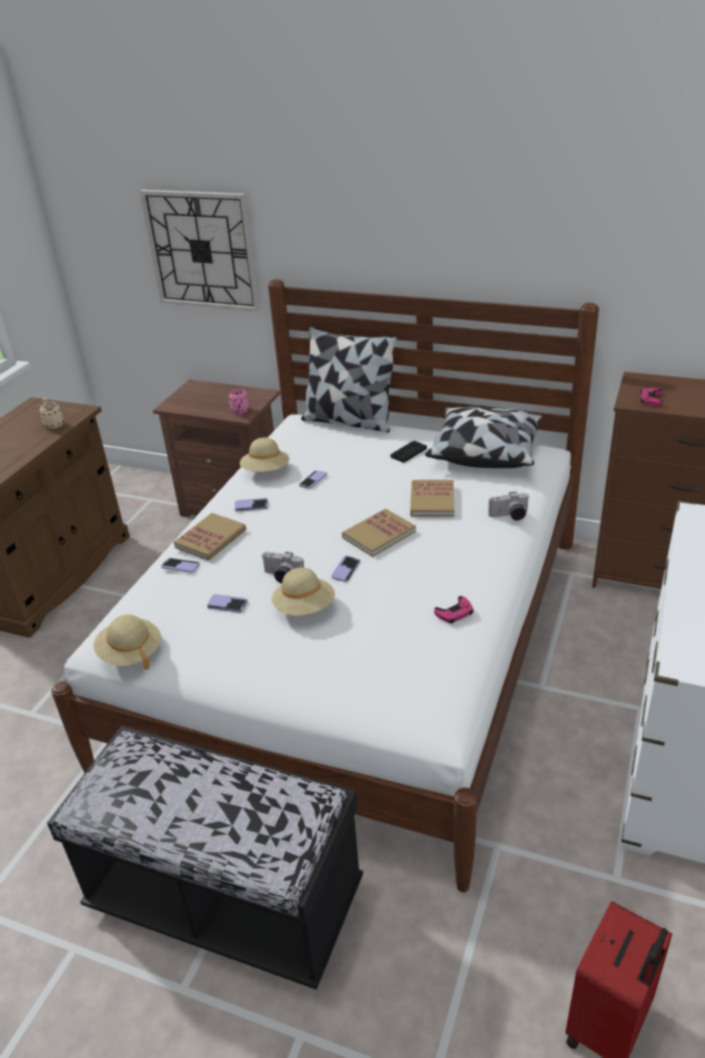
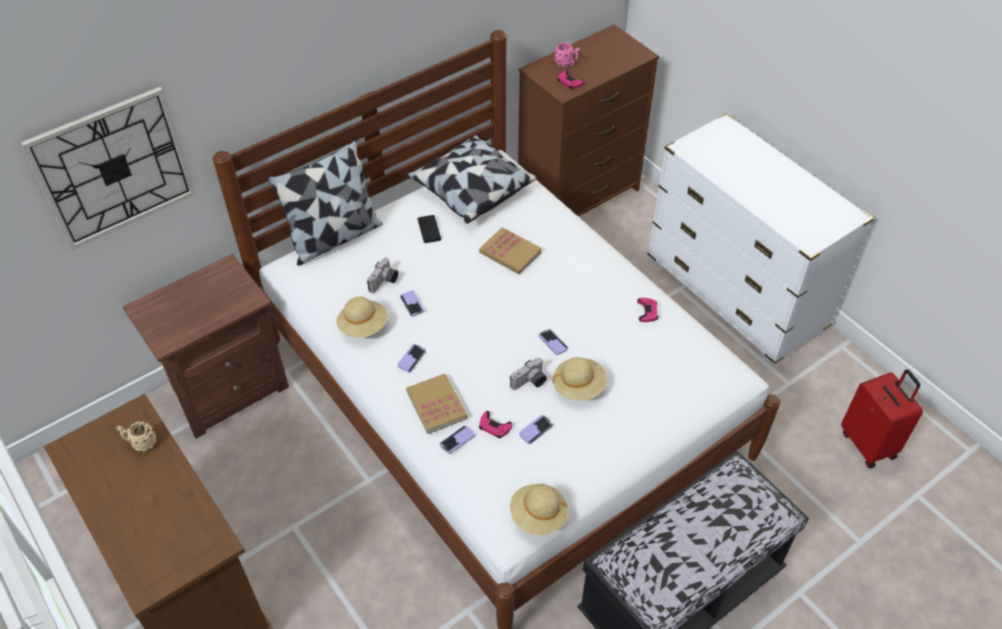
camera: 60 degrees left, 15 degrees up
pink mug [228,389,249,415] -> pink mug moved to [555,42,580,67]
book [342,508,416,557] -> none
camera [488,492,530,521] -> camera moved to [367,258,398,293]
none -> pink game controller [479,411,512,438]

